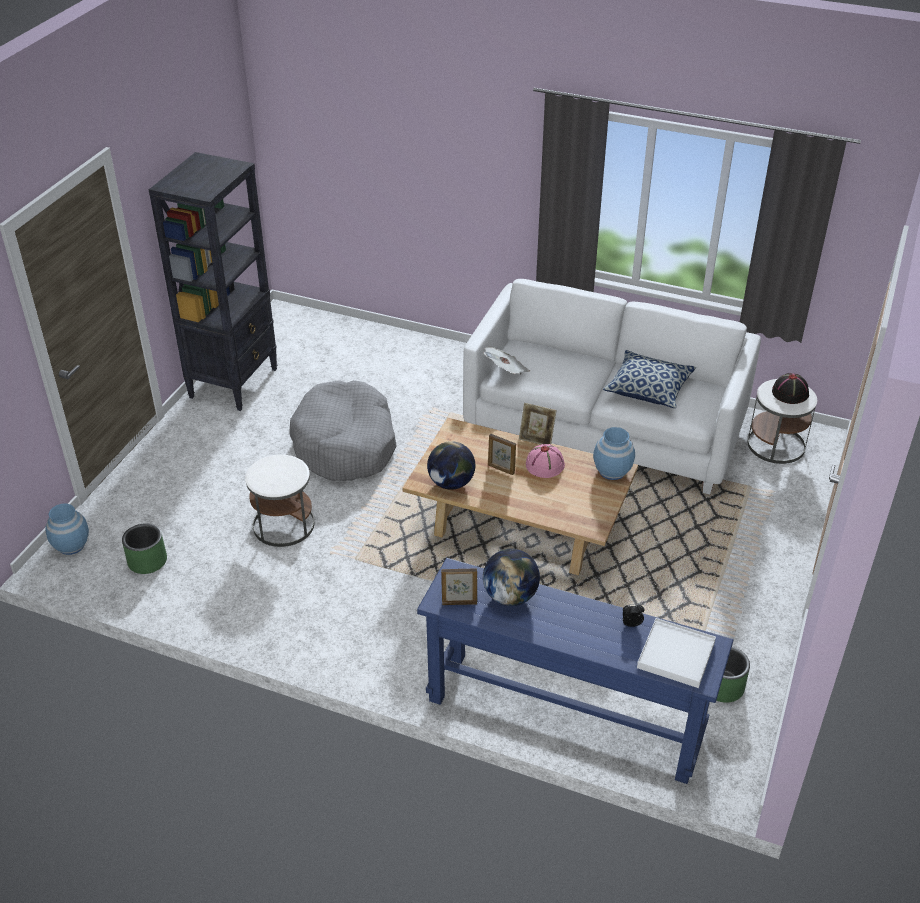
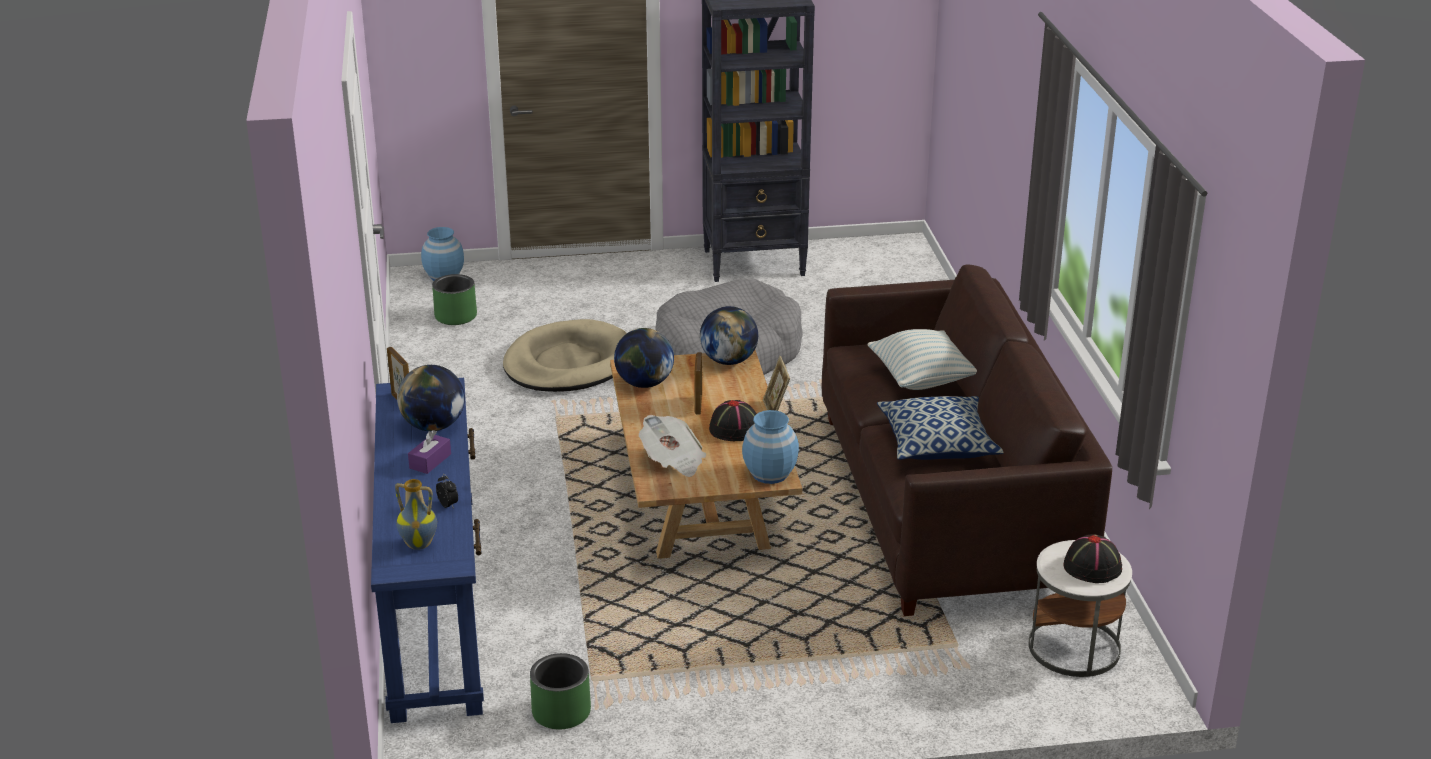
camera: 60 degrees right, 10 degrees down
white side table [245,455,314,547] -> beige dog bed [503,319,627,392]
white sofa [463,279,761,494] -> brown sofa [822,265,1112,616]
newspaper [483,347,530,374] -> newspaper moved to [639,415,707,477]
pink hat [526,444,565,478] -> black hat [709,400,756,441]
white tray [637,618,716,688] -> vase [395,479,437,550]
none -> purple tissue box [408,430,451,474]
none -> globe [700,306,758,365]
none -> pillow [867,329,977,390]

